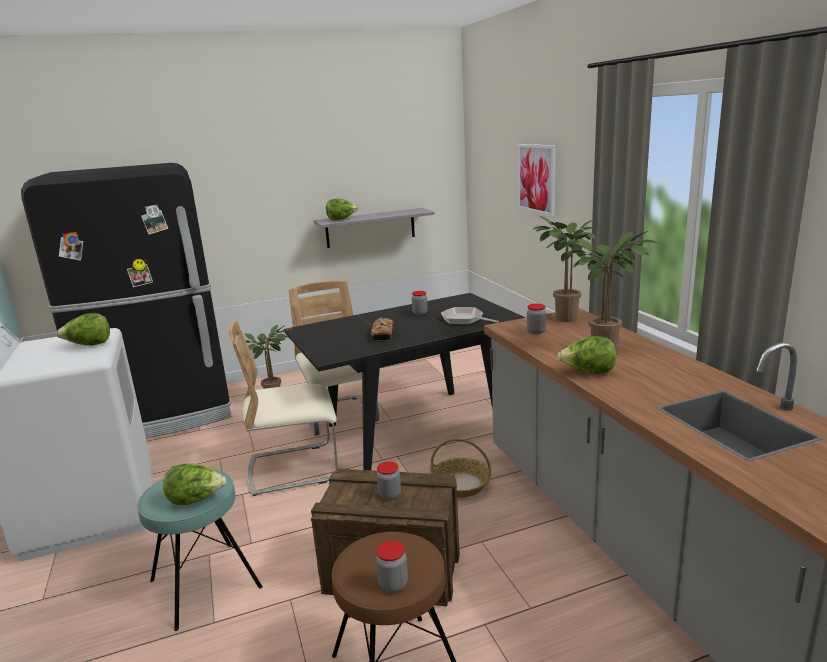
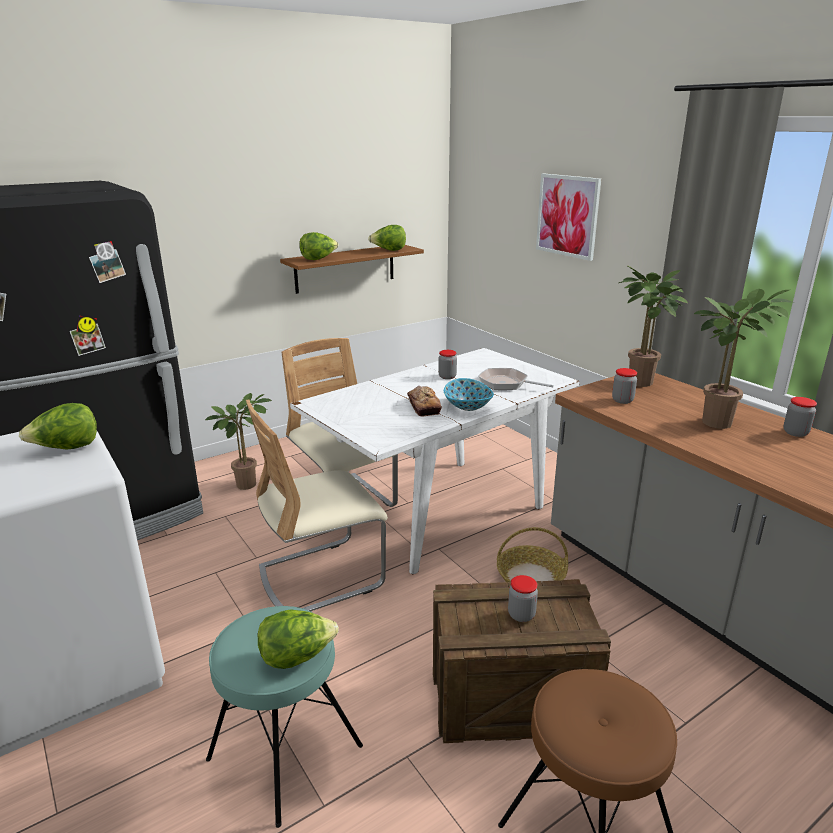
camera: 15 degrees left, 5 degrees up
black dining table [284,293,526,470] -> white dining table [290,348,580,575]
grey shelf [314,208,434,248] -> brown shelf [280,245,424,294]
jar [376,540,408,593] -> jar moved to [783,397,817,437]
lettuce [557,336,616,374] -> lettuce moved to [368,225,406,251]
none -> bowl [444,378,494,411]

